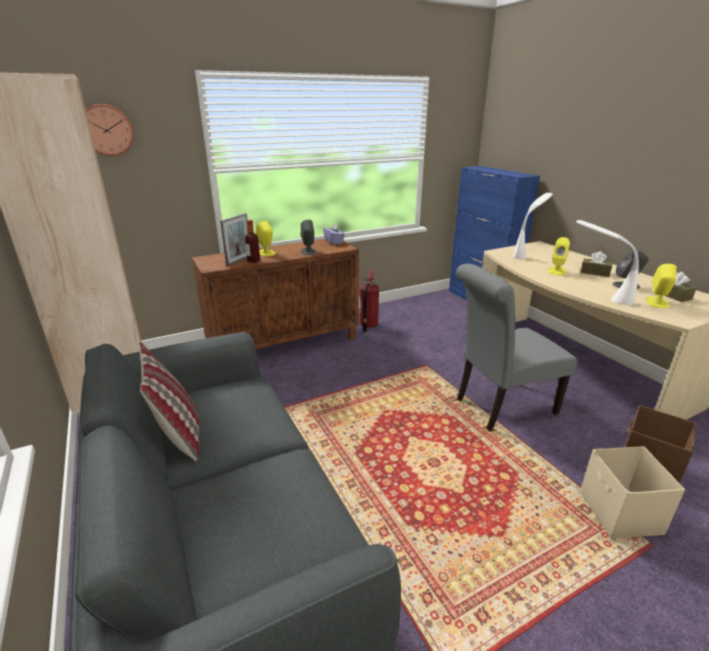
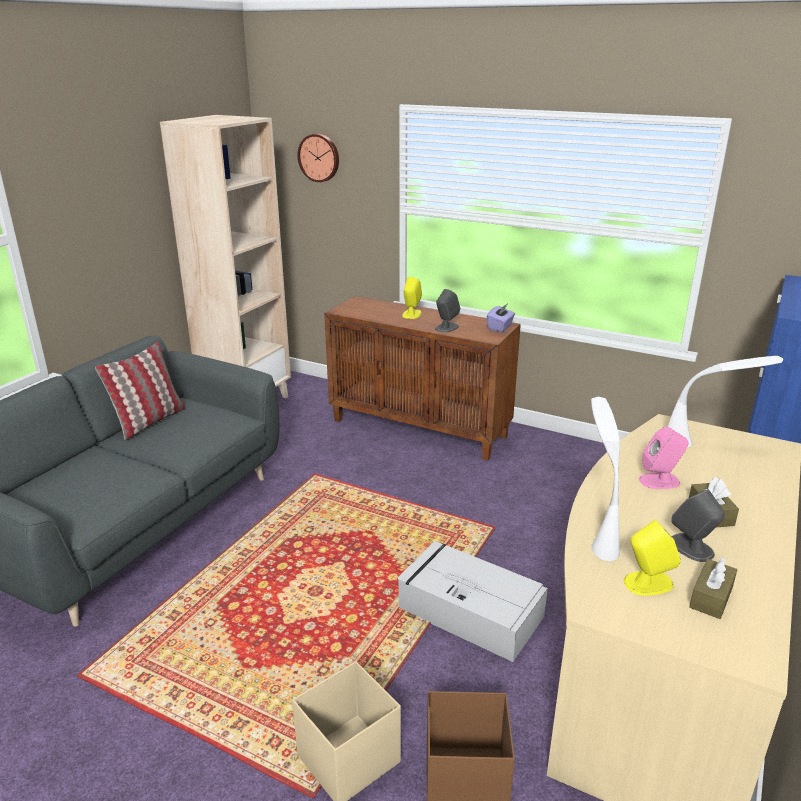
camera: 55 degrees right, 0 degrees up
picture frame [220,213,248,266] -> none
bottle [245,220,260,263] -> none
fire extinguisher [360,270,379,332] -> none
grey chair [456,264,578,431] -> grey storage box [397,541,548,662]
yellow speaker [548,237,570,276] -> pink speaker [639,427,689,489]

